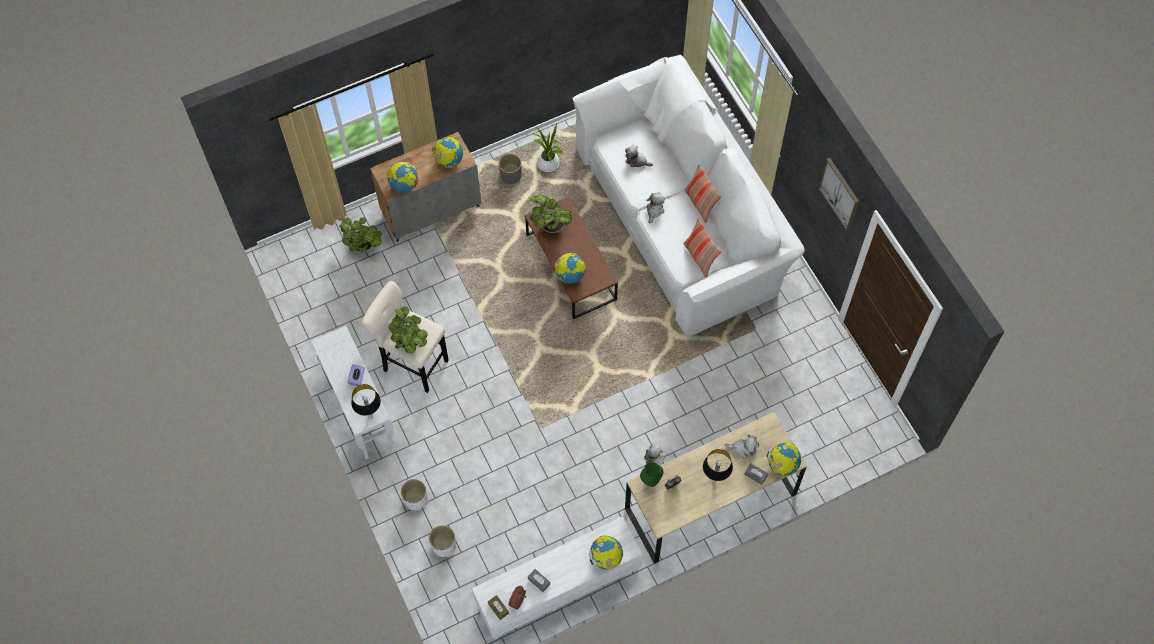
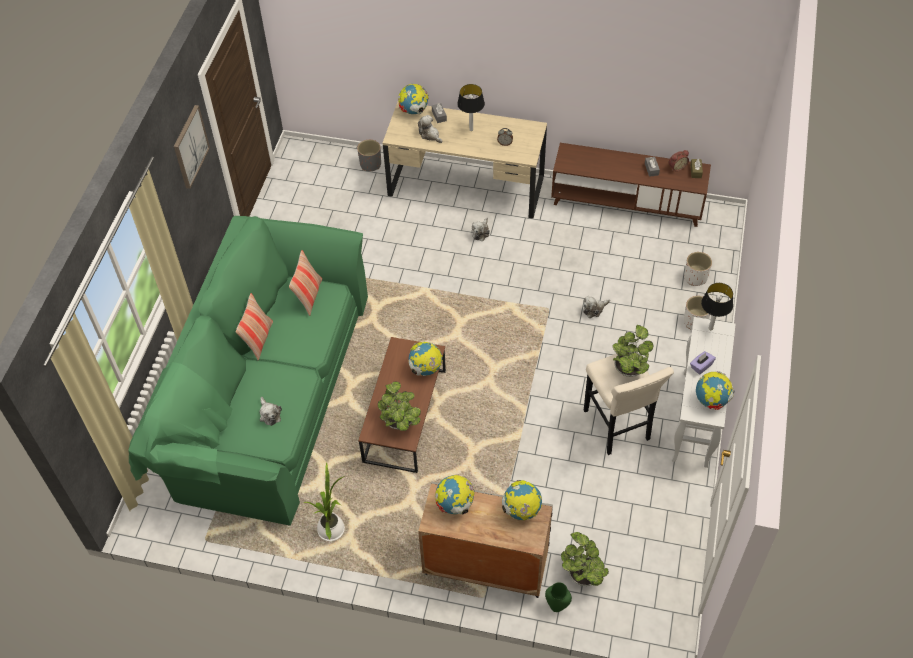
camera: 140 degrees left, 10 degrees down
white tv stand [472,516,643,639] -> brown tv stand [551,143,711,227]
grey planter [499,154,522,184] -> grey planter moved to [357,140,381,171]
white sofa [572,55,805,338] -> green sofa [128,216,368,526]
globe [589,535,623,570] -> globe moved to [696,371,734,410]
green vase [640,462,663,487] -> green vase moved to [545,582,572,612]
plush toy [646,193,664,224] -> plush toy moved to [583,296,610,318]

